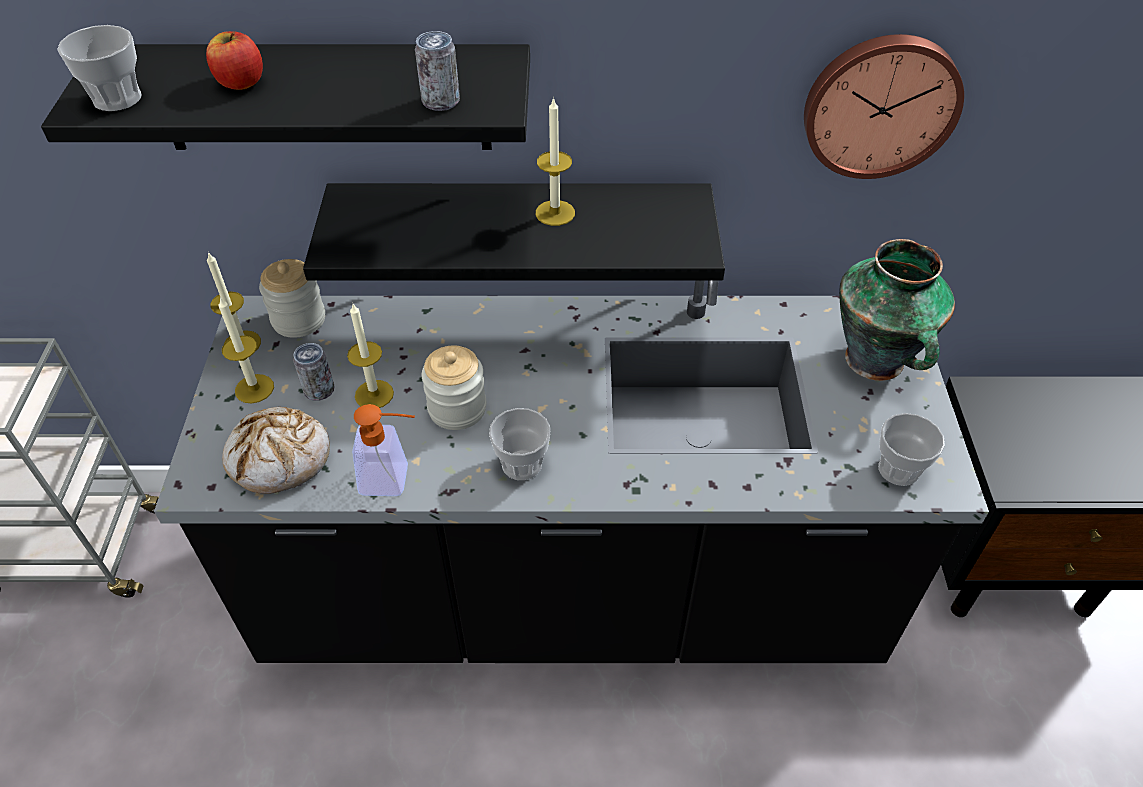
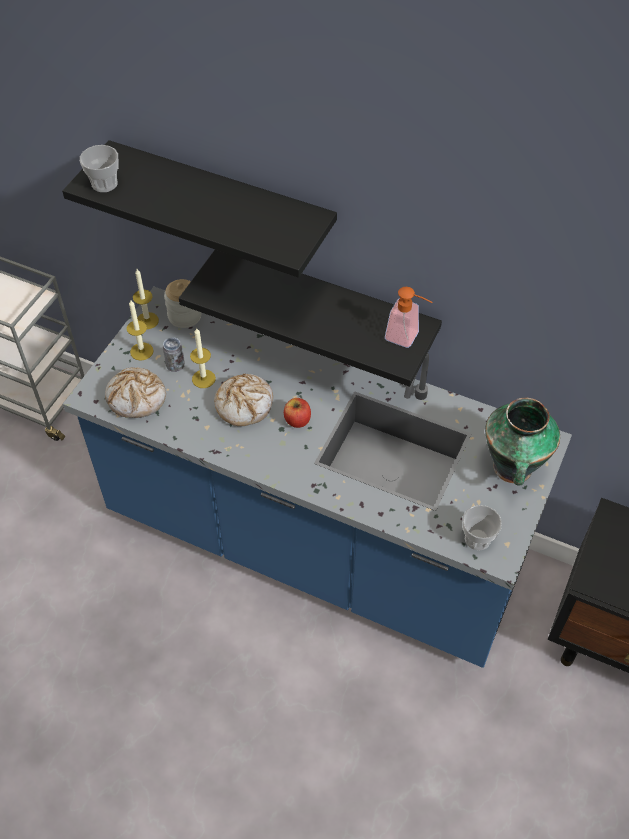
camera: 25 degrees right, 5 degrees up
black counter [154,281,989,663] -> blue counter [63,287,572,668]
apple [206,31,263,90] -> apple moved to [284,398,311,428]
soap dispenser [352,404,415,496] -> soap dispenser moved to [385,287,432,348]
can [415,31,460,111] -> none
jar [422,345,486,430] -> bread [214,374,273,426]
cup [489,408,551,480] -> none
candle [536,97,575,226] -> none
wall clock [804,34,964,179] -> none

